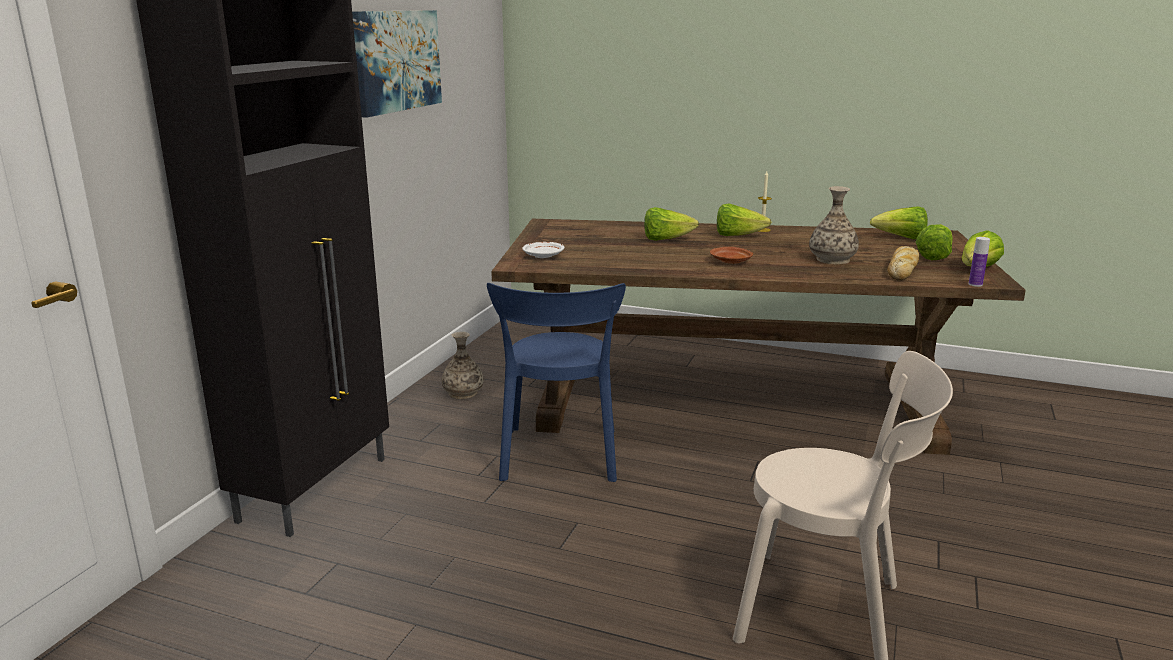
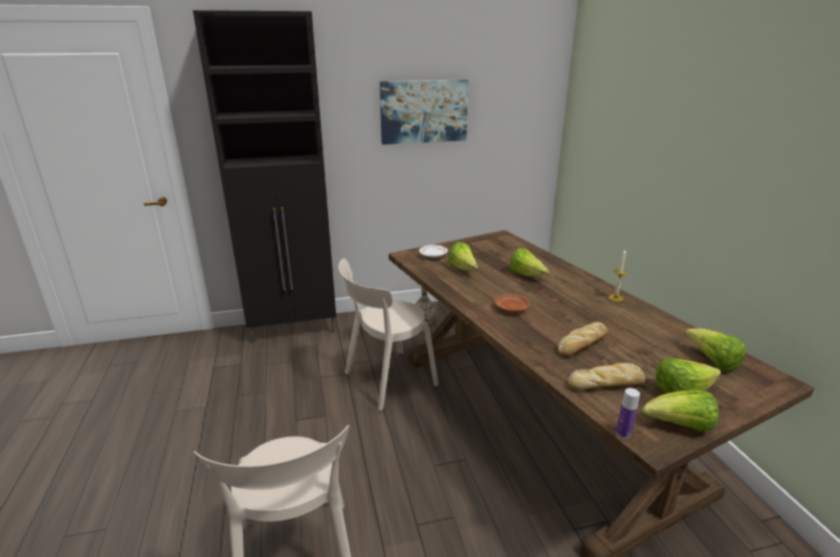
camera: 55 degrees right, 5 degrees up
blue chair [487,283,626,482] -> beige chair [338,259,439,410]
lettuce [717,204,771,236] -> lettuce moved to [449,242,478,270]
vase [809,186,859,264] -> bread [557,322,608,357]

